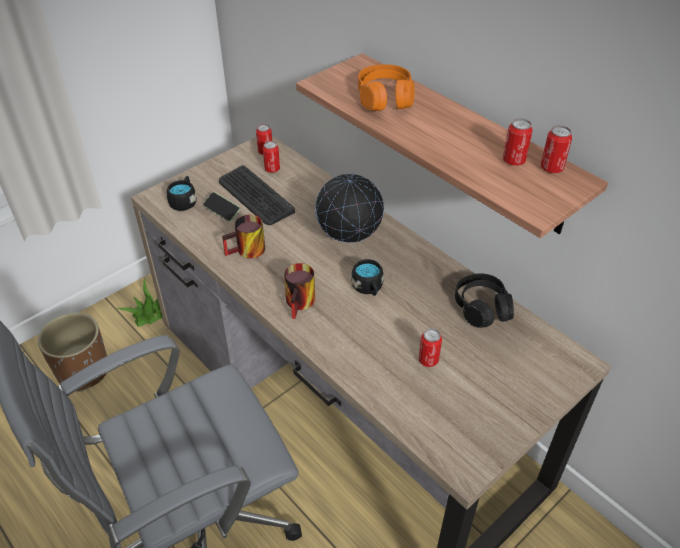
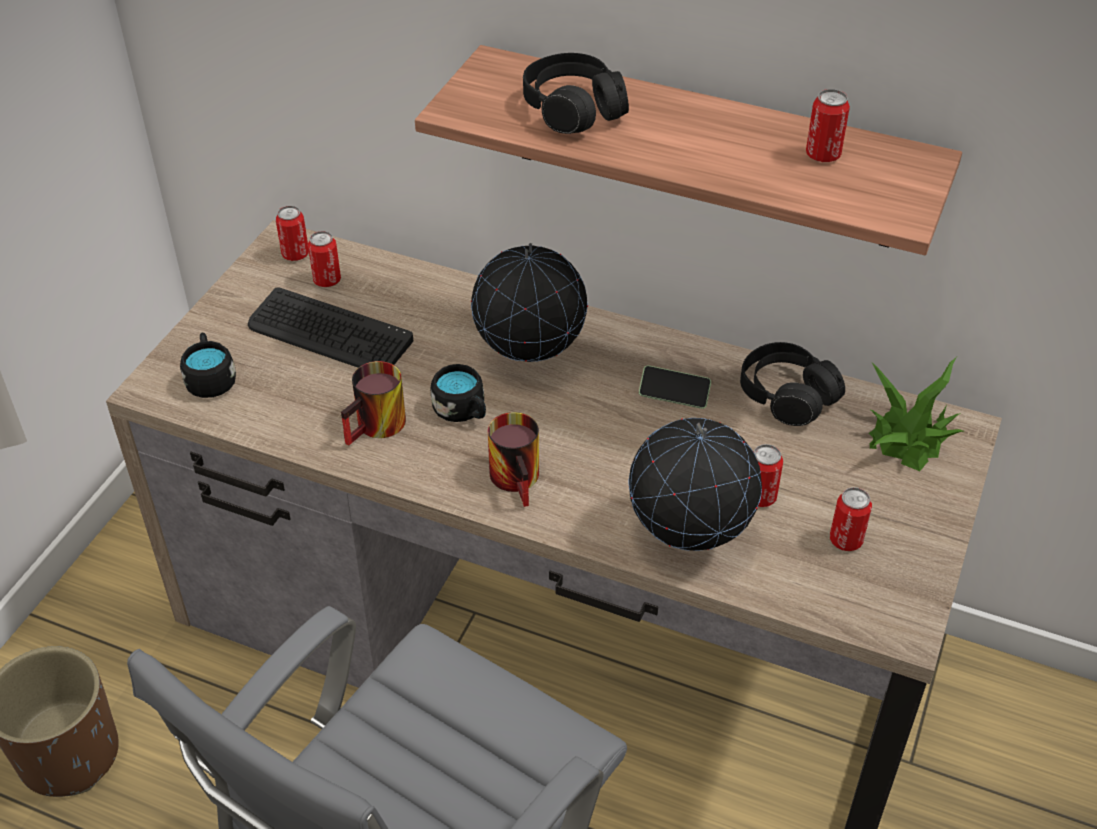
camera: 25 degrees left, 0 degrees up
potted plant [115,278,163,327] -> potted plant moved to [869,357,964,471]
phone [203,192,240,222] -> phone moved to [639,365,711,409]
black mug [351,259,384,296] -> black mug moved to [431,364,486,422]
orange headphones [358,64,415,111] -> black headphones [523,53,629,134]
can [541,125,572,173] -> can moved to [830,487,872,551]
none -> globe [628,418,762,551]

